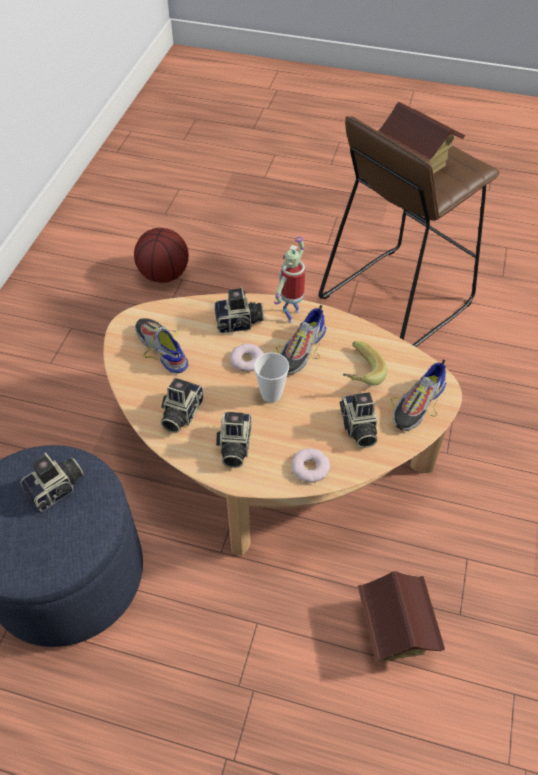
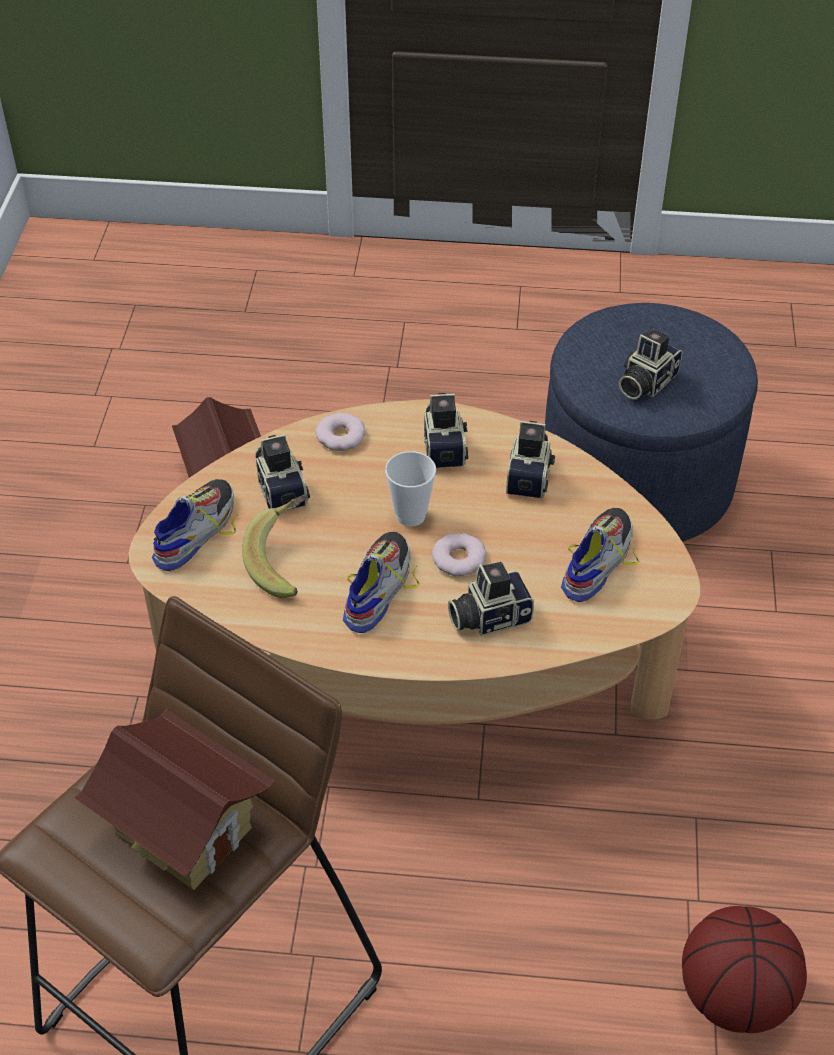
camera: 170 degrees right, 5 degrees down
shoe [135,318,188,374] -> shoe turned 105 degrees counterclockwise [561,508,639,602]
toy robot [274,236,305,323] -> none

